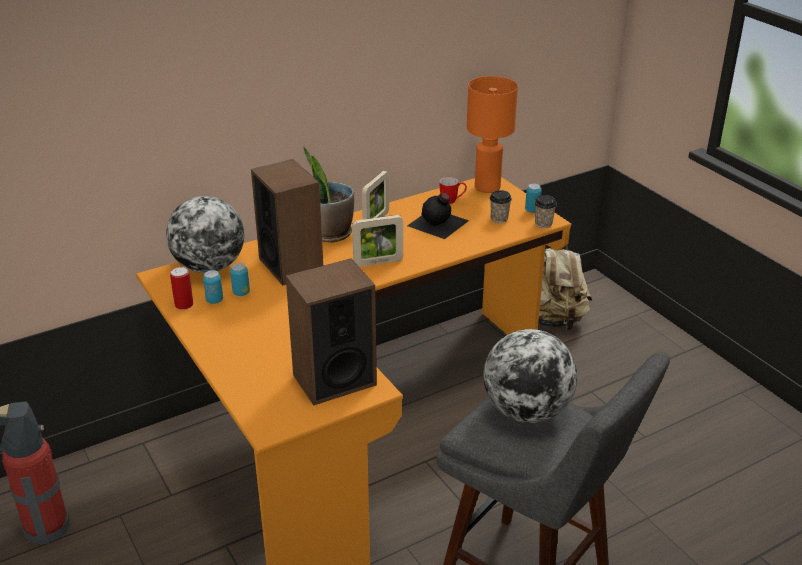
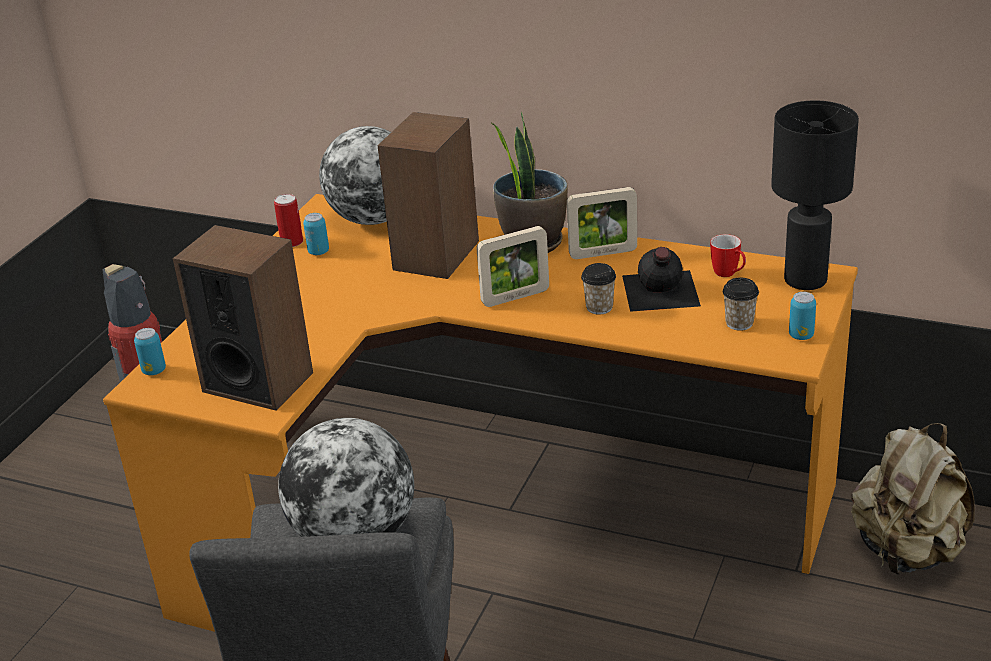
camera: 55 degrees right, 0 degrees up
can [230,263,250,296] -> can moved to [134,328,166,375]
picture frame [352,215,403,267] -> picture frame turned 60 degrees counterclockwise [476,226,549,307]
orange table lamp [467,76,518,193] -> black table lamp [771,100,859,290]
cup [534,195,557,228] -> cup moved to [581,263,616,315]

